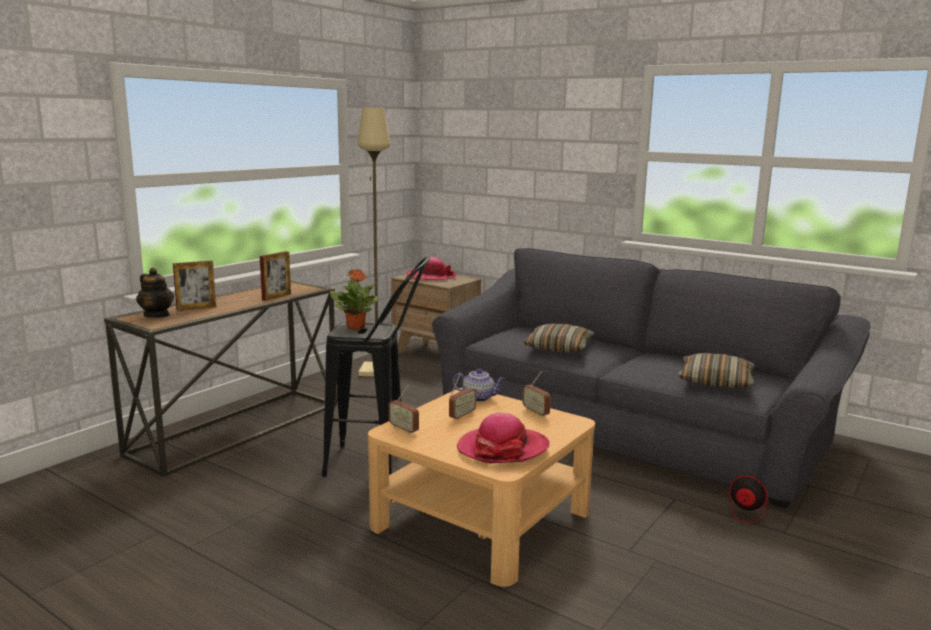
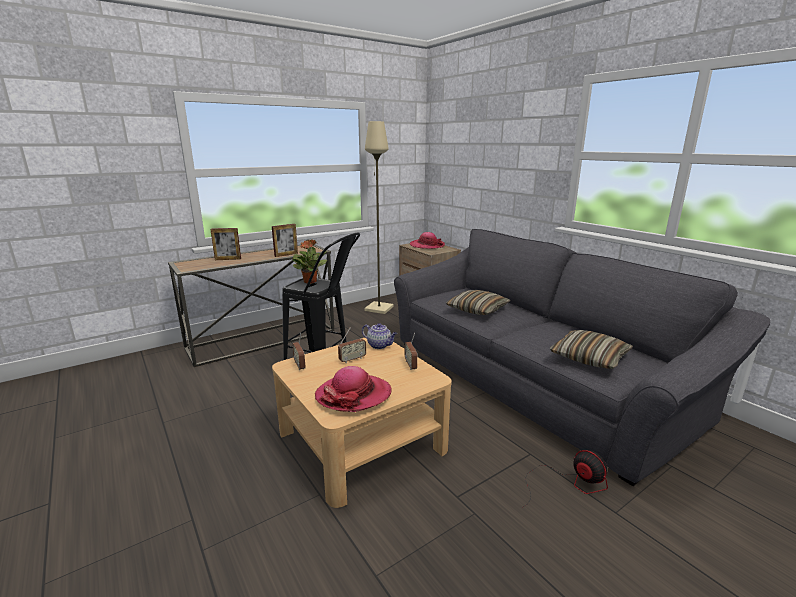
camera: 20 degrees right, 5 degrees up
teapot [136,268,174,318] -> none

